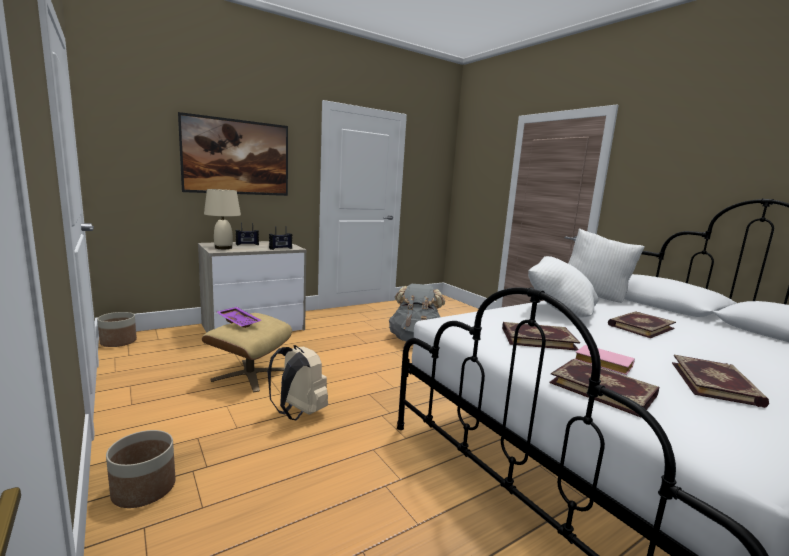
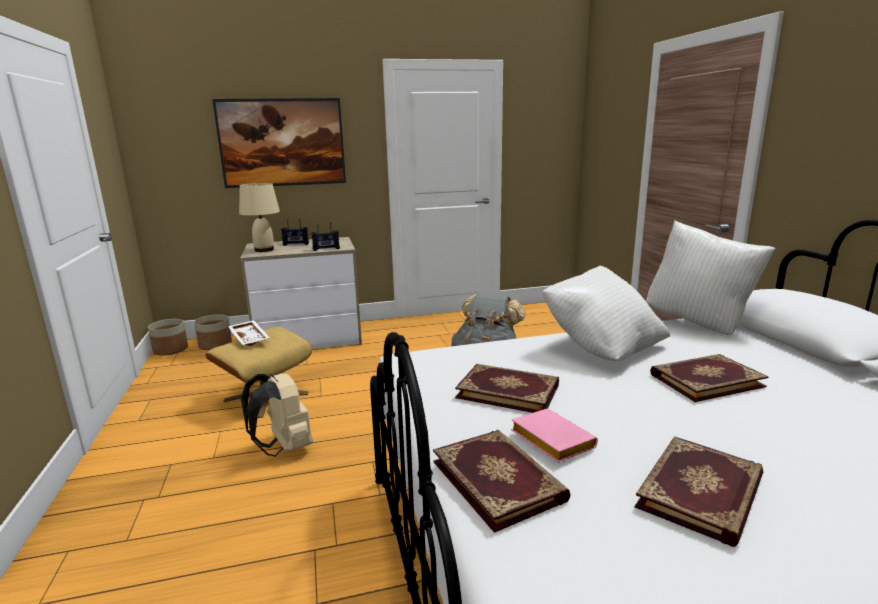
camera: 20 degrees right, 5 degrees up
planter [106,430,176,508] -> planter moved to [194,314,232,350]
purple tray [217,307,261,328] -> white tray [228,320,270,346]

